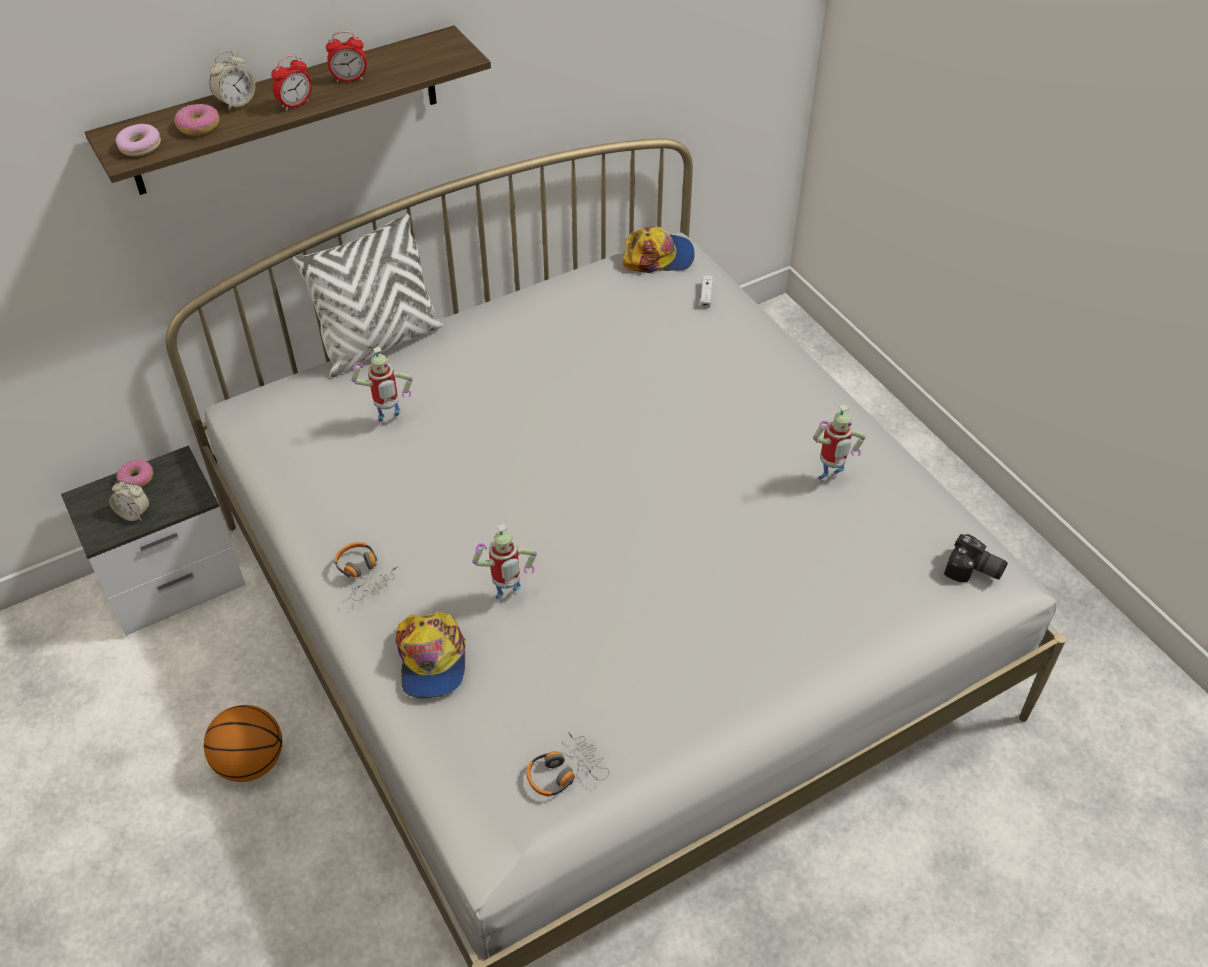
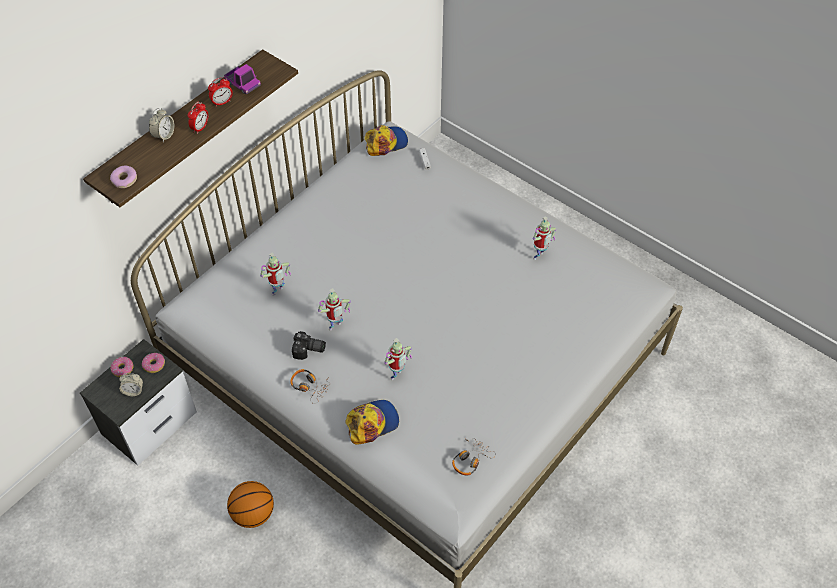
camera: 20 degrees left, 5 degrees up
donut [174,104,219,136] -> donut moved to [142,353,165,373]
white pillow [293,213,443,378] -> none
cap [396,612,466,698] -> cap turned 90 degrees counterclockwise [346,400,399,445]
camera [944,534,1008,582] -> camera moved to [292,331,326,360]
none -> toy truck [224,64,261,95]
none -> toy robot [318,288,351,331]

